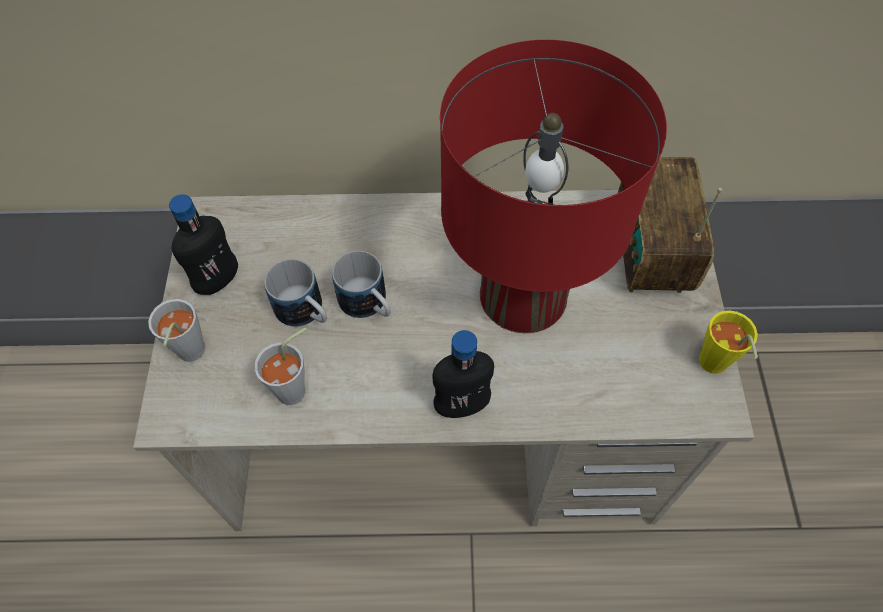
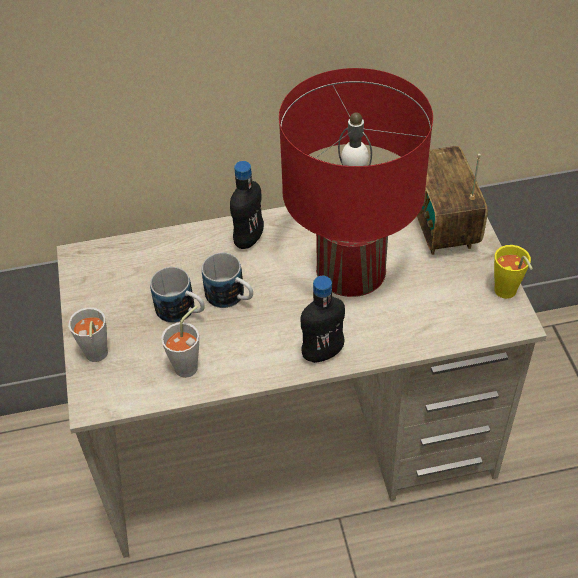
camera: 10 degrees left, 10 degrees down
black bottle [169,194,238,295] -> black bottle moved to [230,161,264,249]

